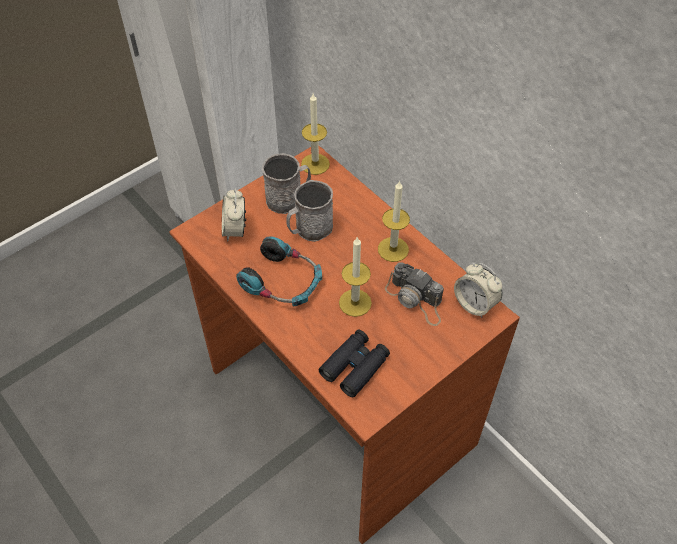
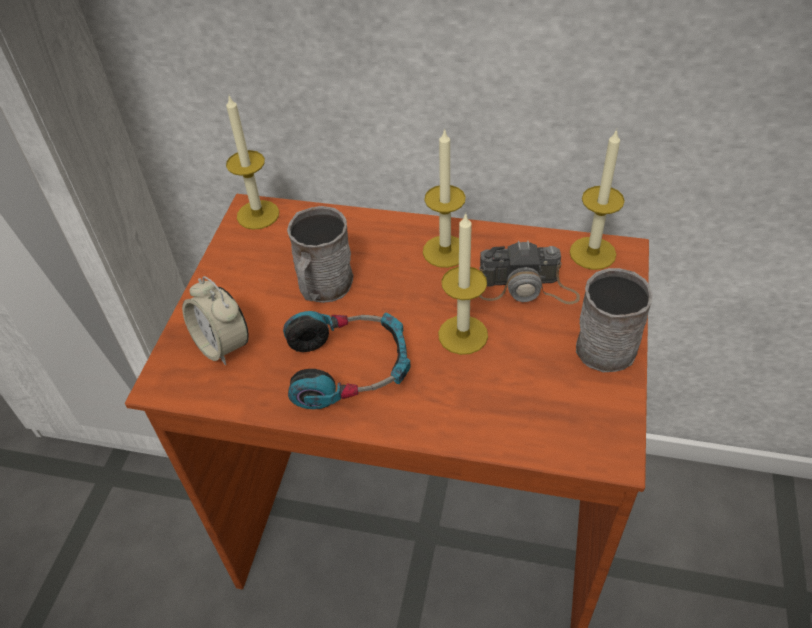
camera: 35 degrees left, 5 degrees down
grey mug [262,153,311,214] -> grey mug moved to [576,268,652,372]
black binoculars [319,330,390,397] -> none
alarm clock [454,263,503,318] -> candle [570,129,625,270]

